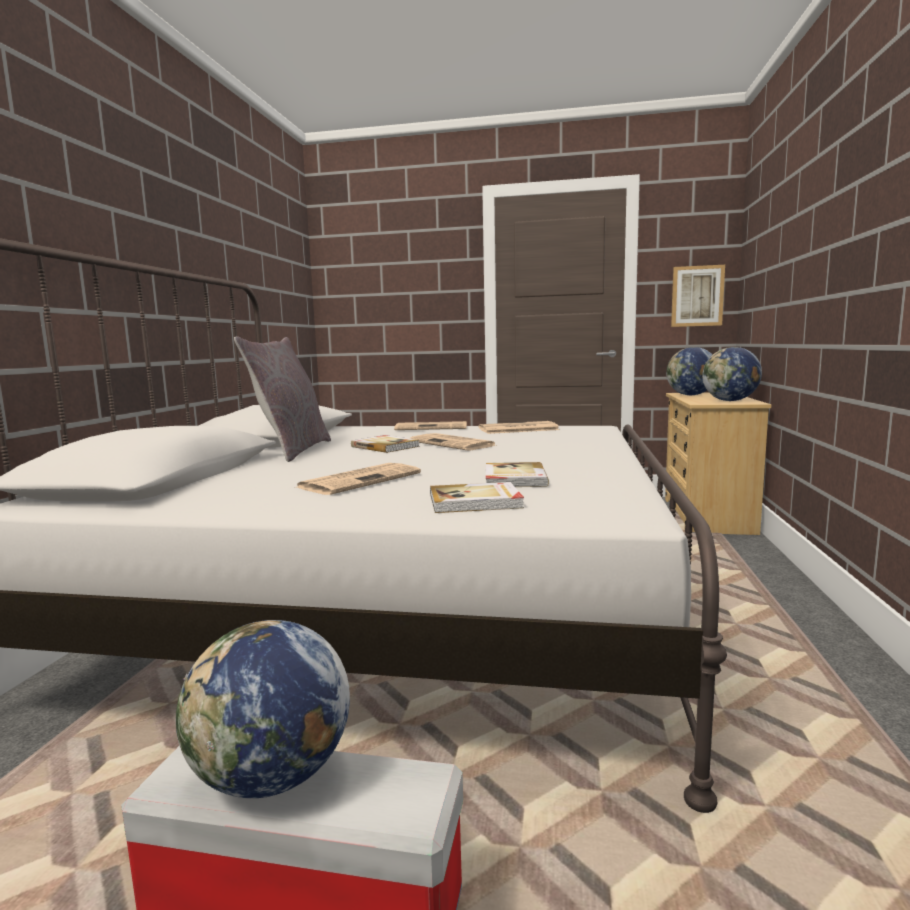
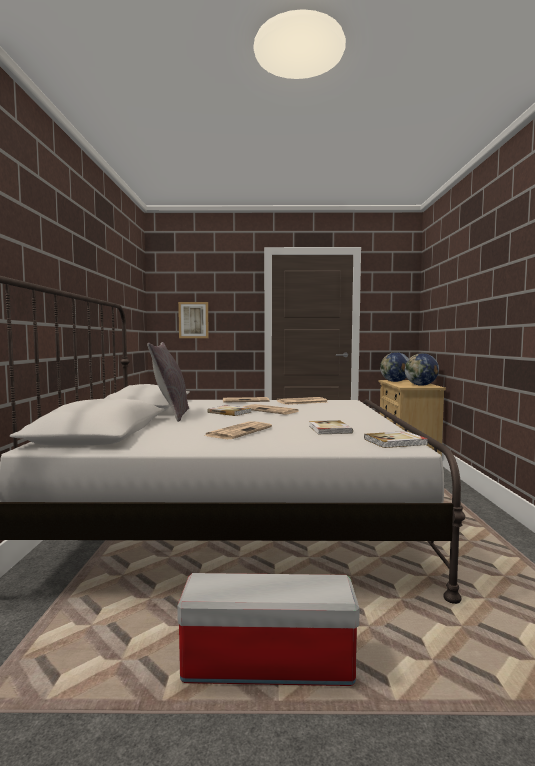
camera: 10 degrees left, 5 degrees down
globe [176,620,350,798] -> none
book [430,482,524,513] -> book moved to [364,431,428,448]
picture [671,265,725,327] -> picture moved to [178,302,209,338]

